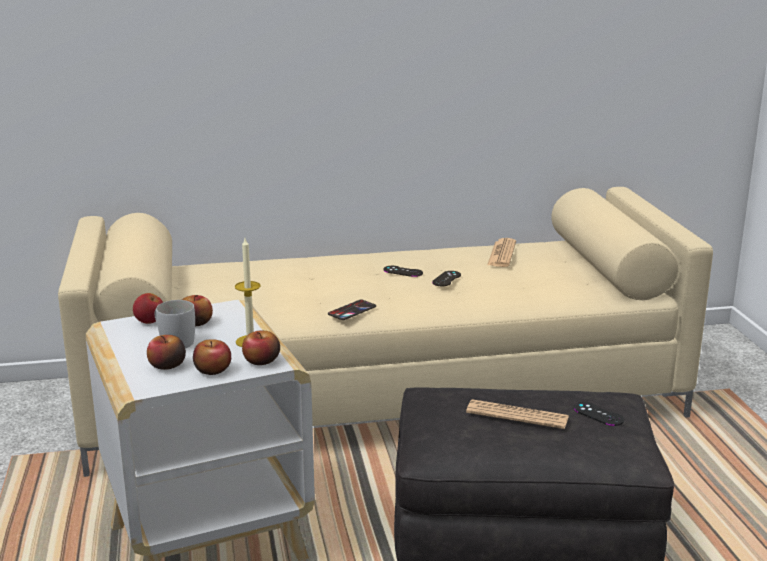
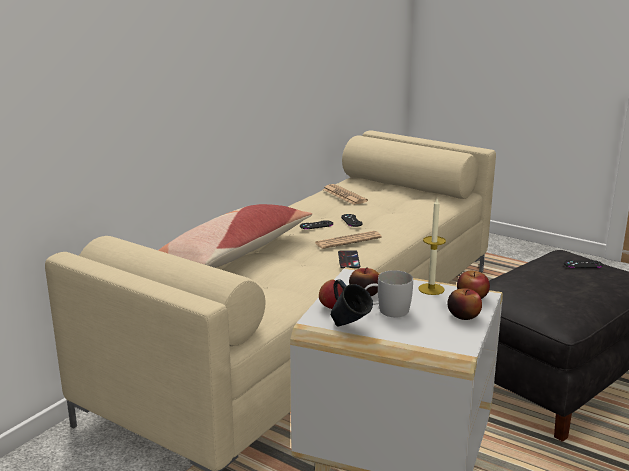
camera: 45 degrees left, 0 degrees up
apple [147,335,186,370] -> none
newspaper [466,399,569,429] -> newspaper moved to [316,231,382,249]
none -> pillow [158,204,312,268]
none -> blue mug [330,279,373,326]

